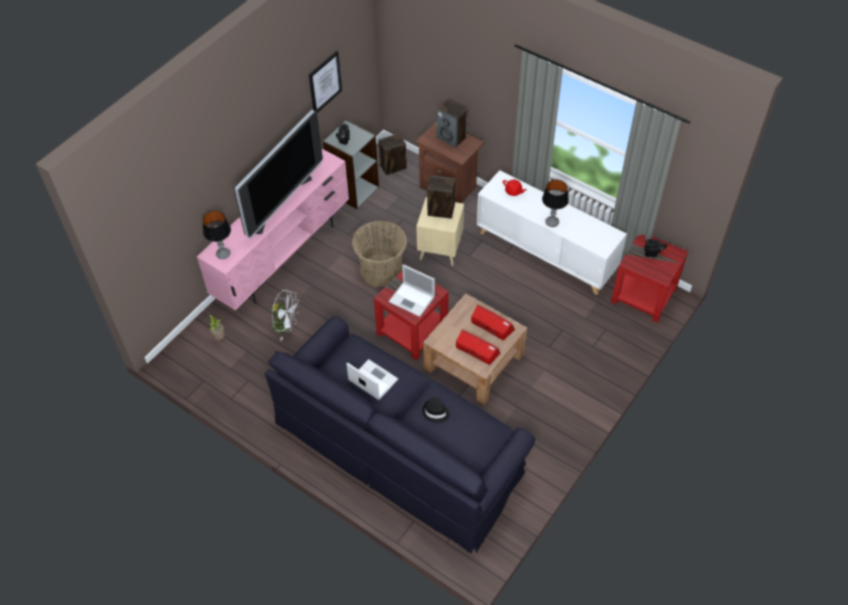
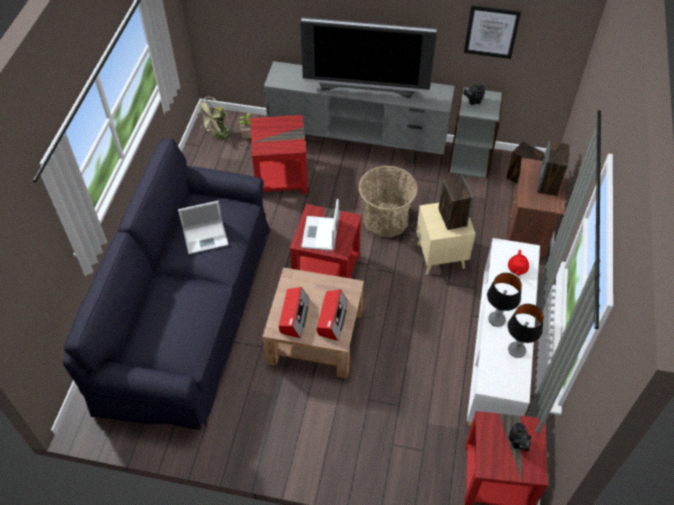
camera: 65 degrees right, 0 degrees up
pink tv stand [197,149,349,310] -> grey tv stand [264,61,455,164]
table lamp [203,211,231,259] -> table lamp moved to [508,304,544,358]
white fan [269,289,299,341] -> red side table [250,115,308,194]
laptop [347,359,398,400] -> laptop turned 60 degrees clockwise [178,201,229,254]
black hat [423,398,450,423] -> none
none -> green fan [196,97,236,140]

